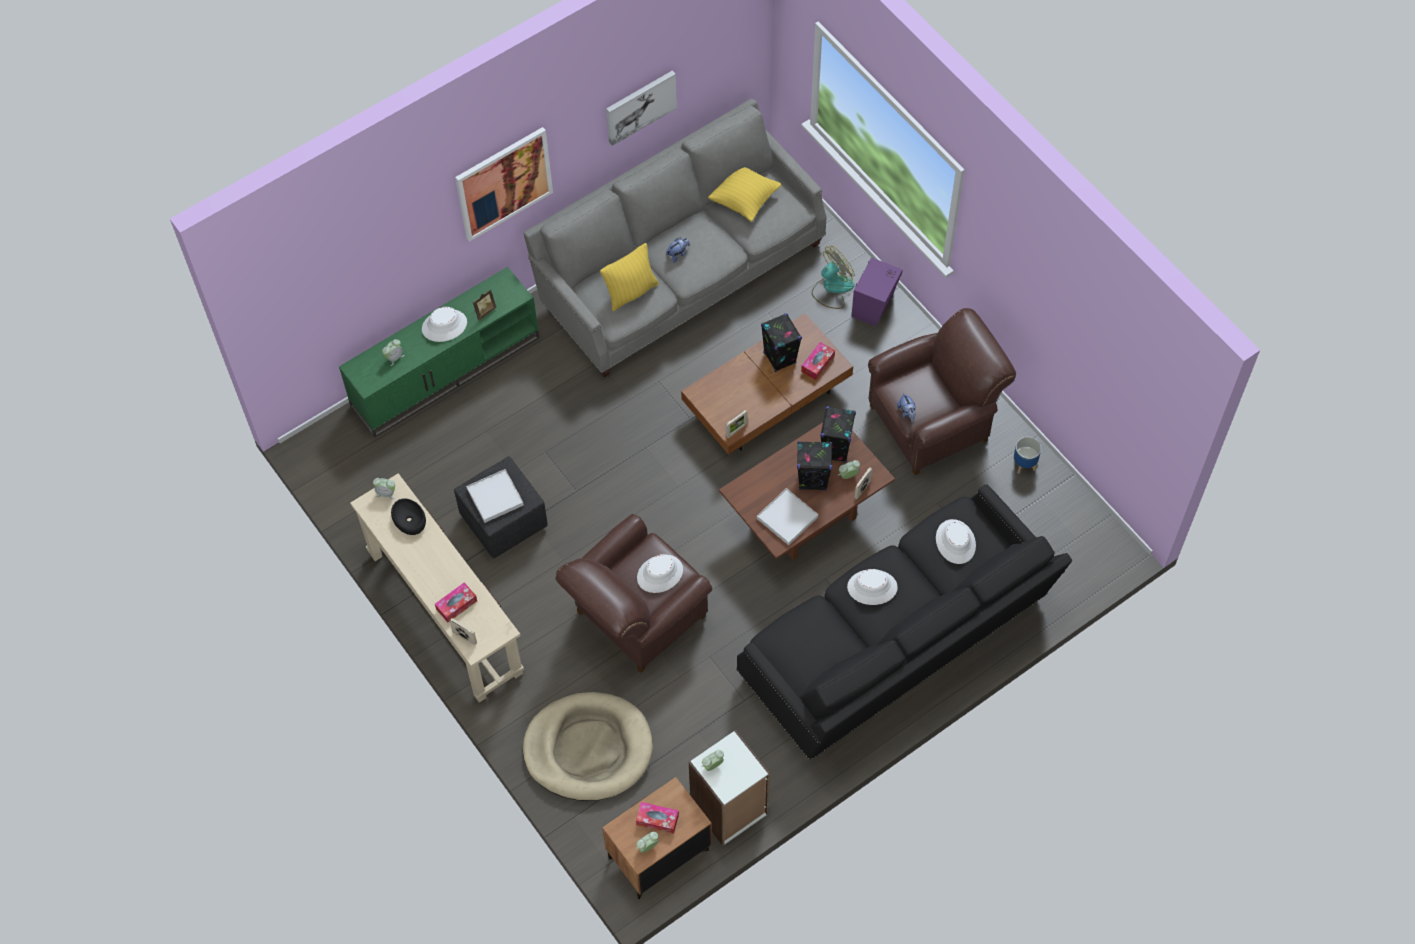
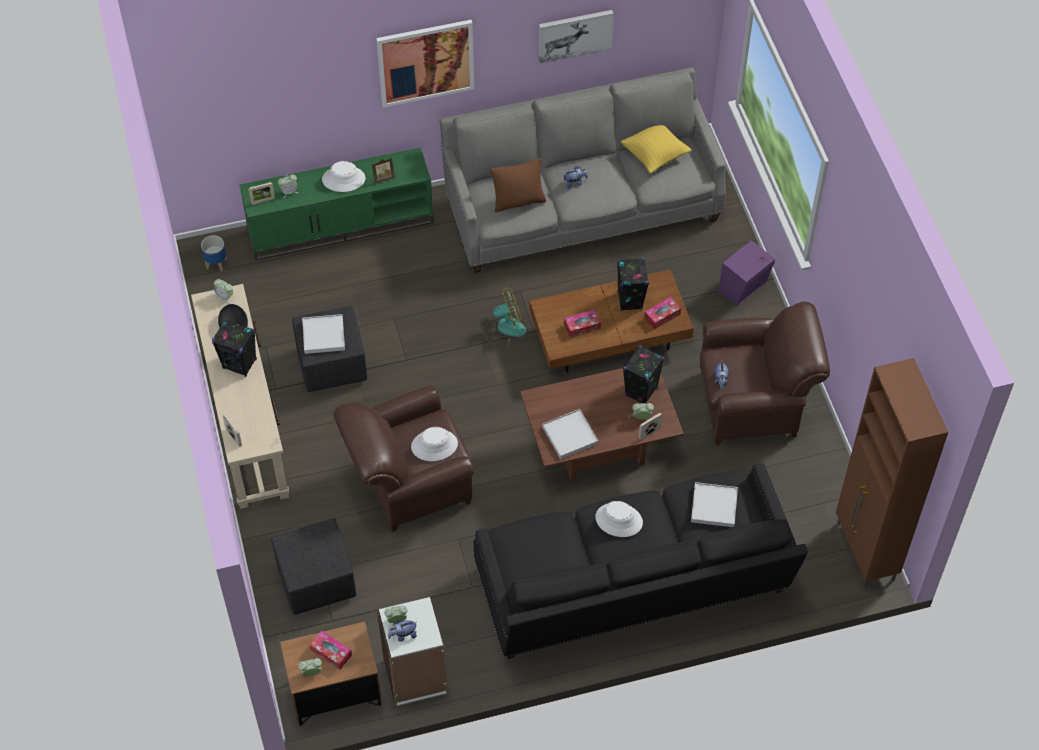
camera: 20 degrees right, 5 degrees down
tissue box [435,582,477,622] -> tissue box moved to [564,310,601,338]
beige dog bed [523,692,653,801] -> black ottoman [271,518,356,615]
yellow pillow [600,243,659,312] -> brown pillow [490,158,546,213]
picture frame [726,410,748,438] -> picture frame moved to [248,182,275,205]
black speaker [797,441,832,491] -> black speaker moved to [212,319,257,377]
fan [812,246,855,309] -> fan moved to [483,287,526,350]
white hat [936,519,976,564] -> white tray [691,482,738,527]
planter [1013,437,1041,474] -> planter moved to [201,235,227,272]
none -> plush toy [388,620,417,642]
none -> brown cabinet [836,358,948,588]

